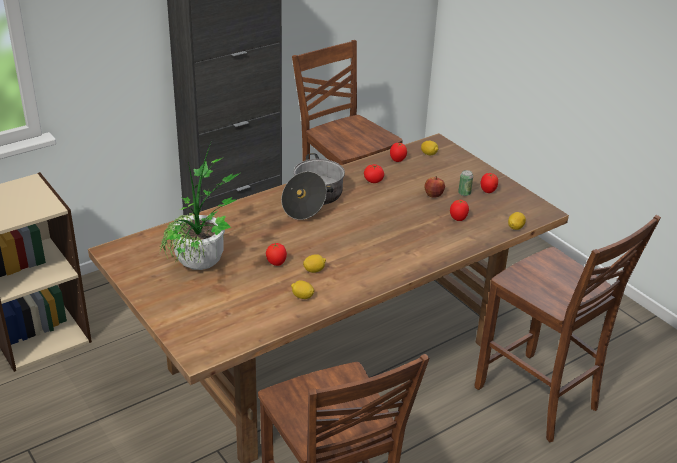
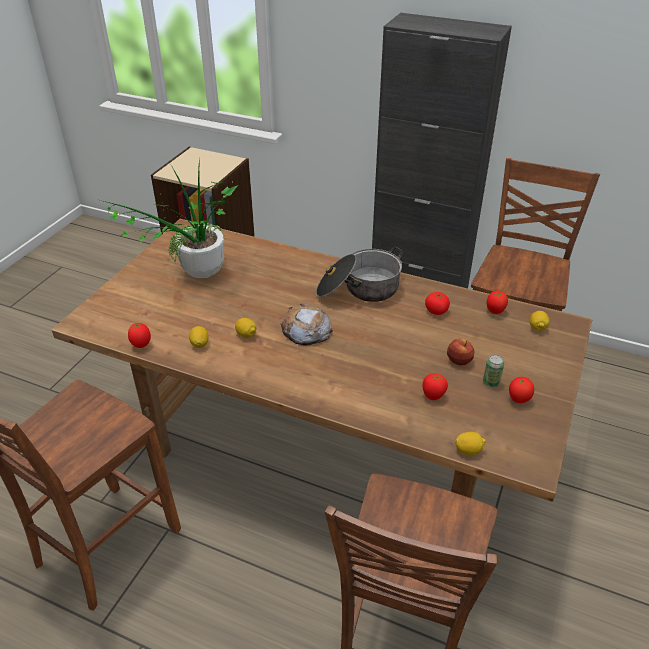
camera: 60 degrees right, 5 degrees up
tomato [266,243,287,266] -> tomato moved to [128,323,151,348]
none -> bread [281,304,333,345]

